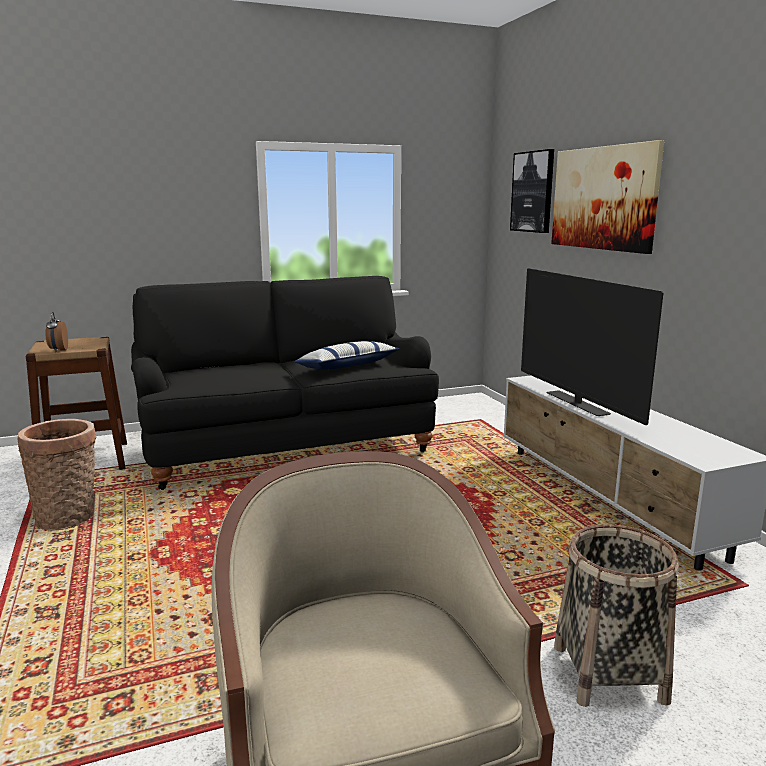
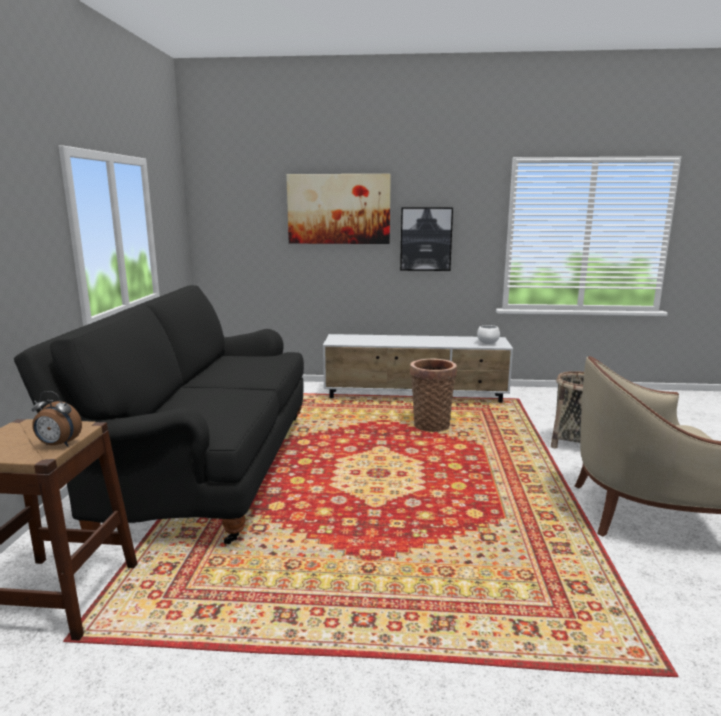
camera: 65 degrees left, 0 degrees up
basket [18,419,97,531] -> basket moved to [410,358,457,432]
pillow [294,341,399,370] -> none
picture [510,149,554,233] -> picture moved to [400,208,453,271]
television [521,268,663,425] -> none
none -> white bowl [477,325,500,344]

